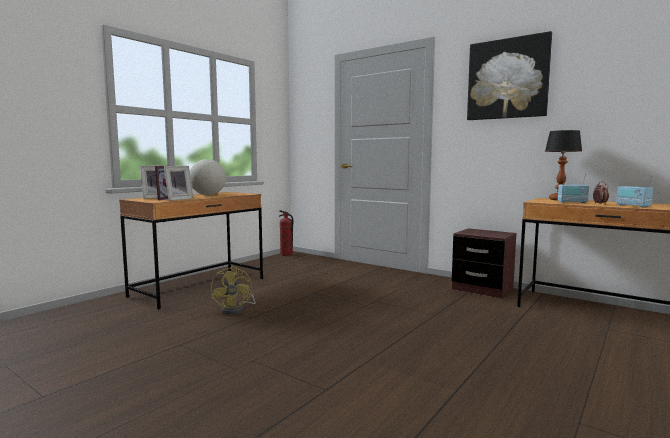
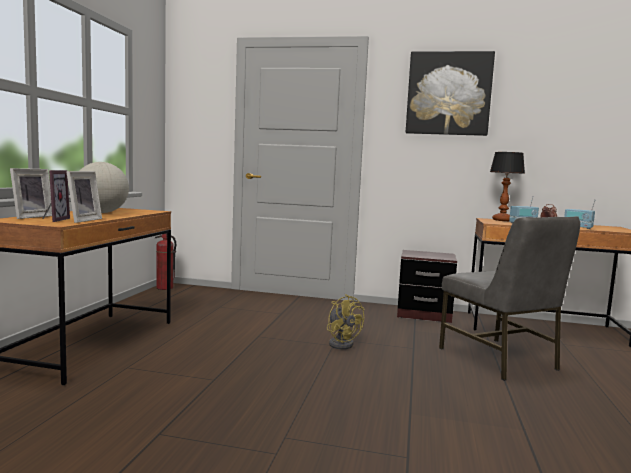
camera: 25 degrees left, 0 degrees up
yellow fan [211,266,256,315] -> yellow fan moved to [327,294,365,349]
none -> grey chair [439,216,580,381]

